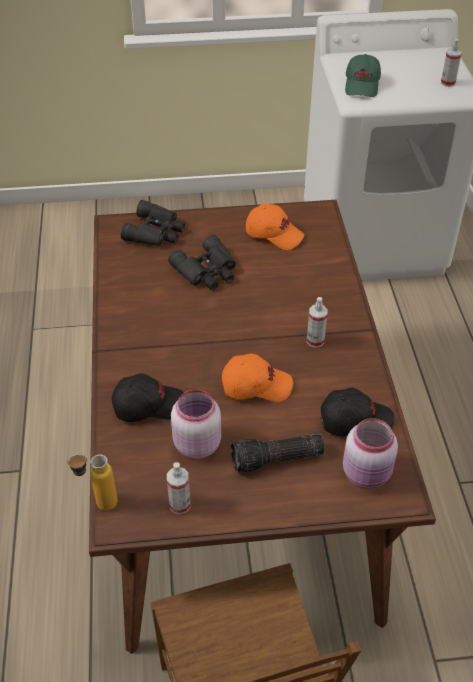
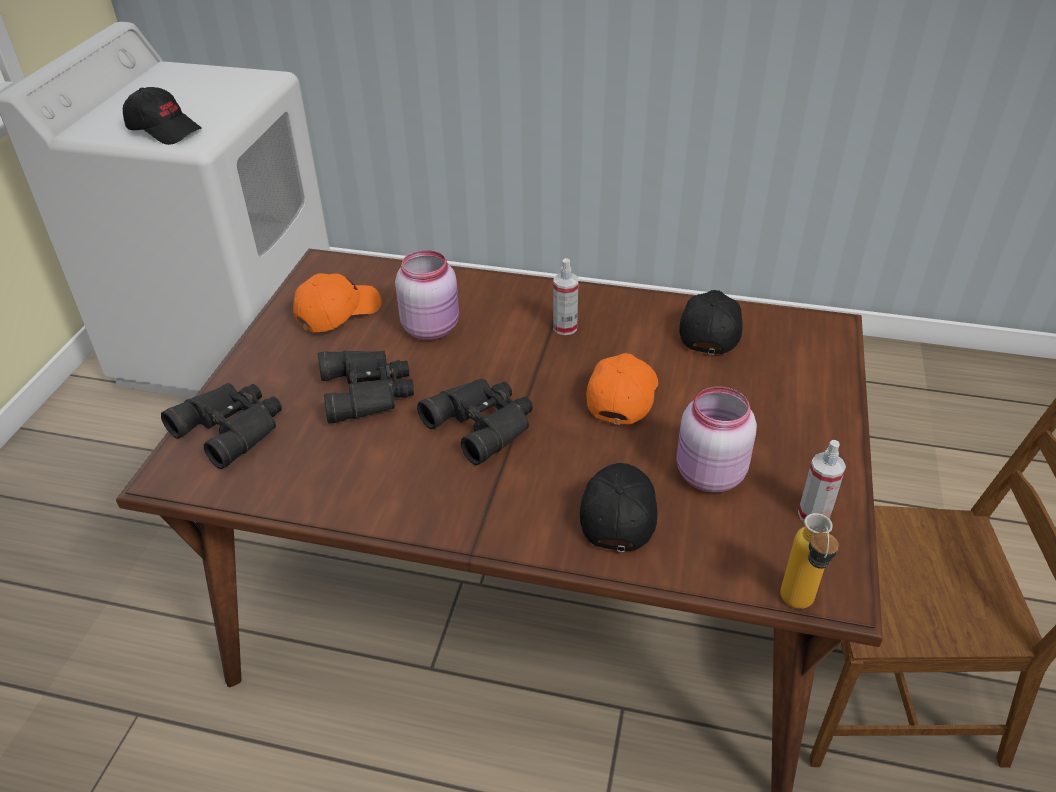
camera: 70 degrees left, 5 degrees down
flashlight [231,434,325,472] -> none
pink jar [343,418,398,489] -> pink jar moved to [395,250,459,340]
green cap [345,54,381,97] -> black cap [123,87,202,145]
spray bottle [441,39,462,87] -> none
none -> black binoculars [417,378,533,465]

